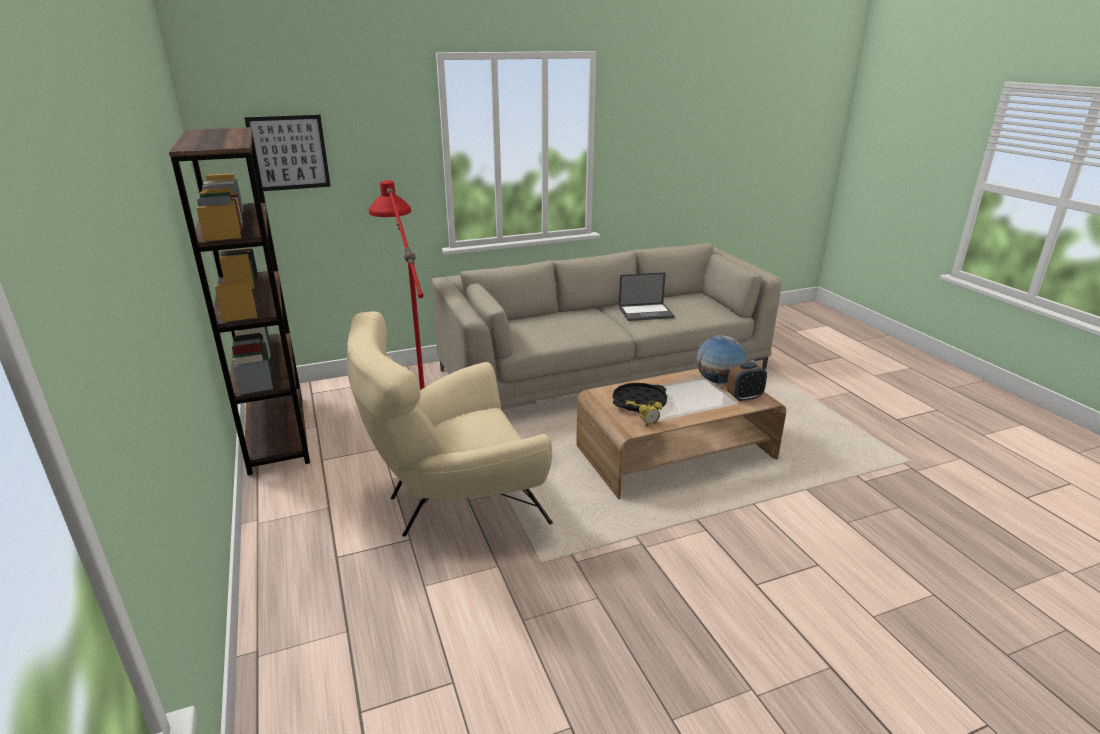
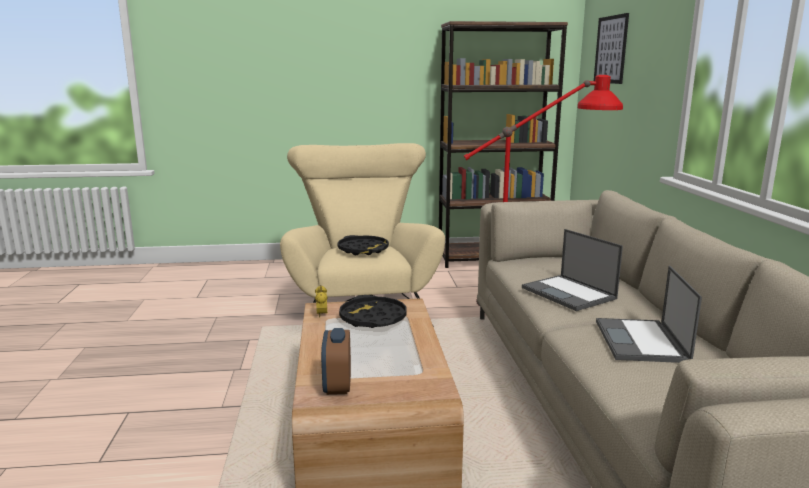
camera: 105 degrees right, 10 degrees down
globe [696,335,746,383] -> none
none -> black tray [337,235,389,256]
none -> laptop [522,229,623,311]

